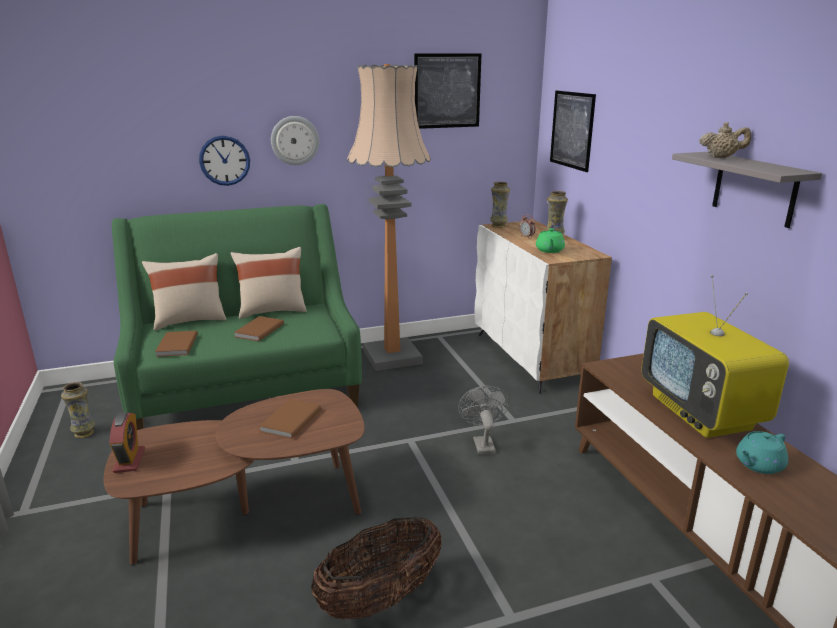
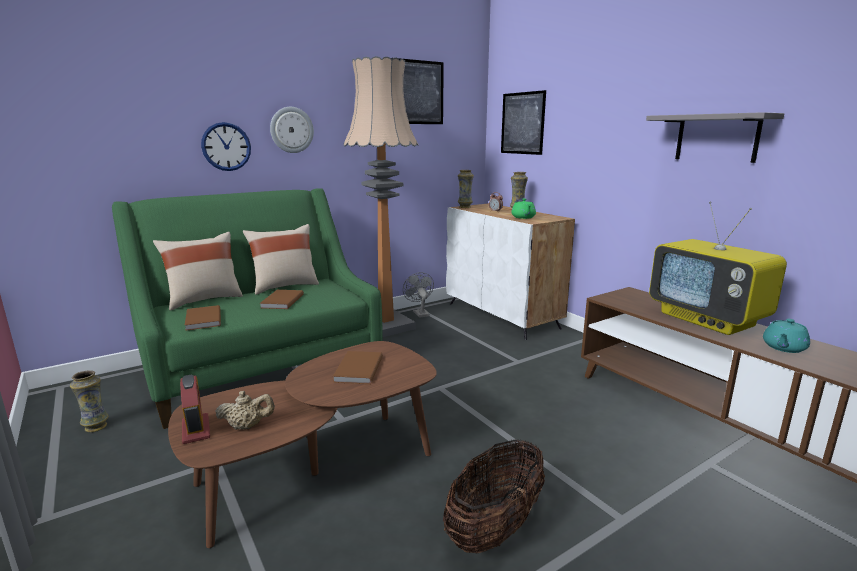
camera: 15 degrees left, 5 degrees down
grey fan [458,386,509,455] -> grey fan moved to [403,272,434,318]
beige teapot [699,122,751,158] -> beige teapot moved to [215,391,275,430]

